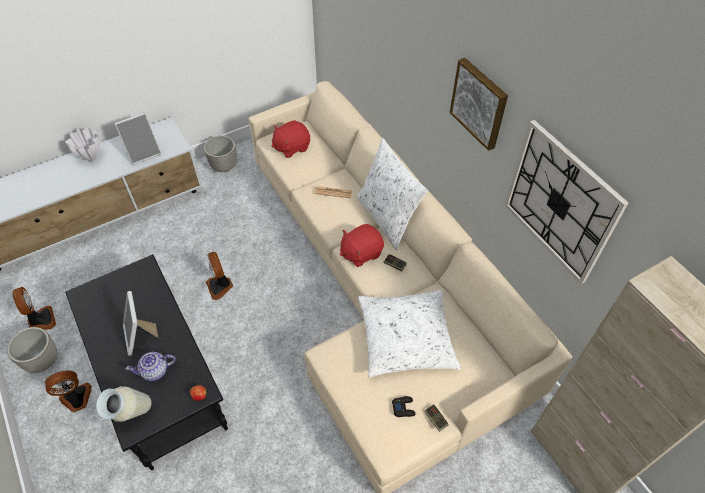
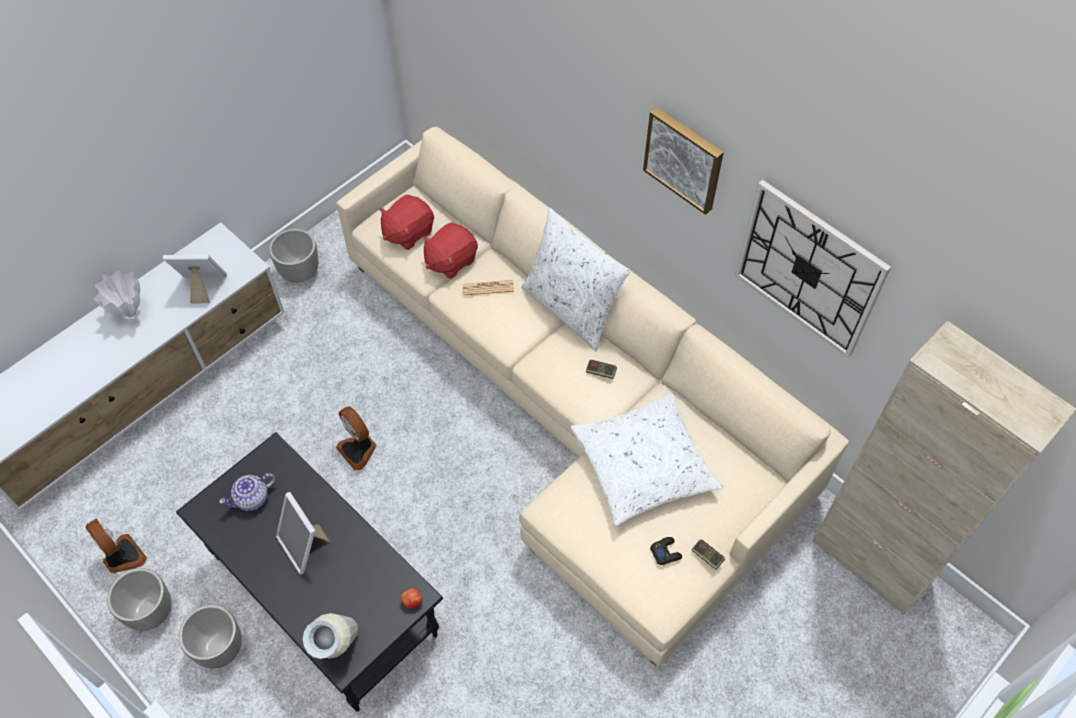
camera: 15 degrees left, 5 degrees up
fan [45,371,91,413] -> planter [179,605,242,669]
picture frame [114,113,161,165] -> picture frame turned 135 degrees counterclockwise [163,255,227,303]
teapot [126,352,176,381] -> teapot moved to [219,473,276,511]
red plush toy [340,224,384,267] -> red plush toy moved to [422,223,478,279]

